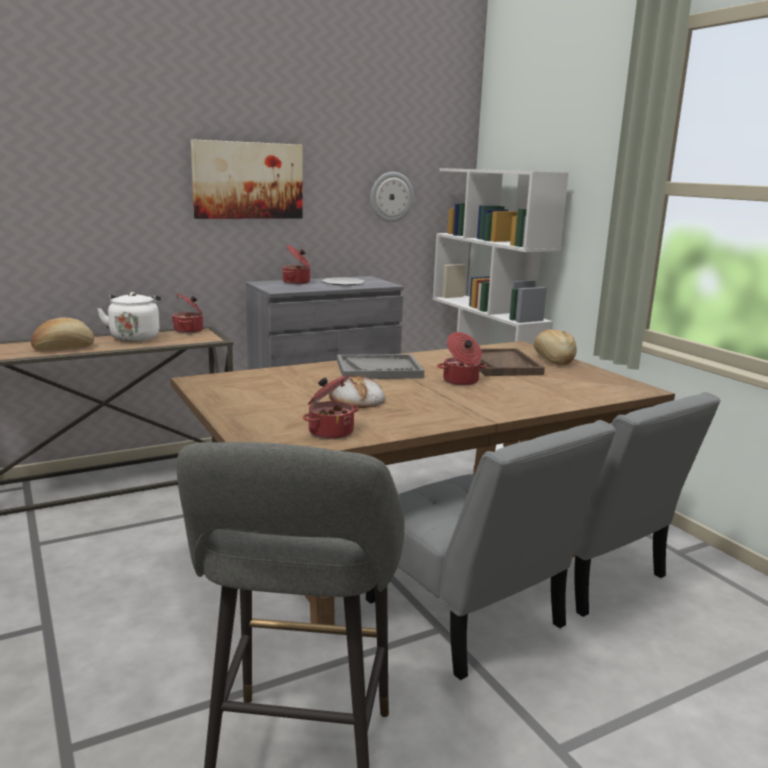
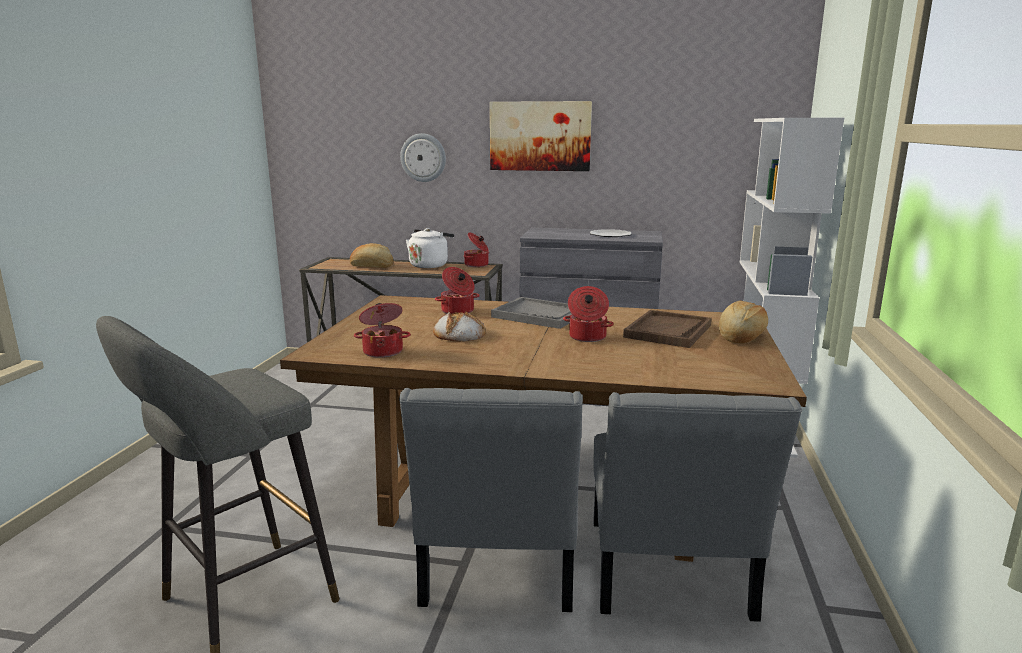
camera: 40 degrees right, 0 degrees up
cooking pot [283,245,310,284] -> cooking pot moved to [435,267,480,314]
wall clock [370,172,414,222] -> wall clock moved to [400,133,446,182]

